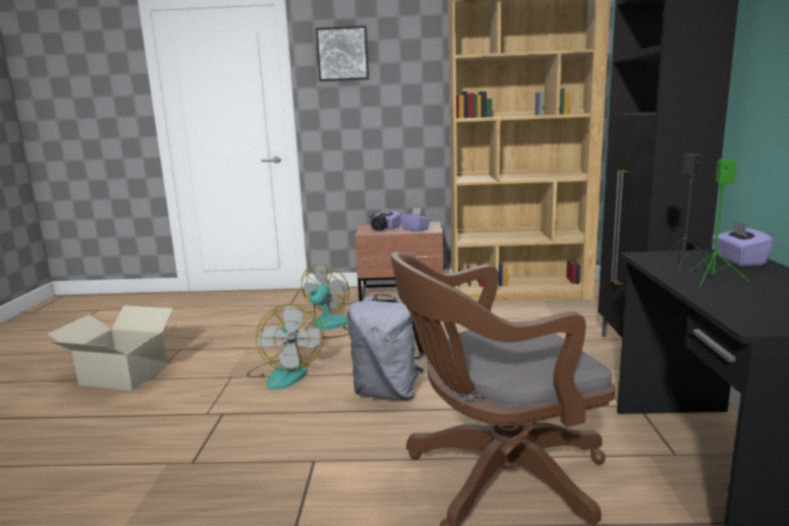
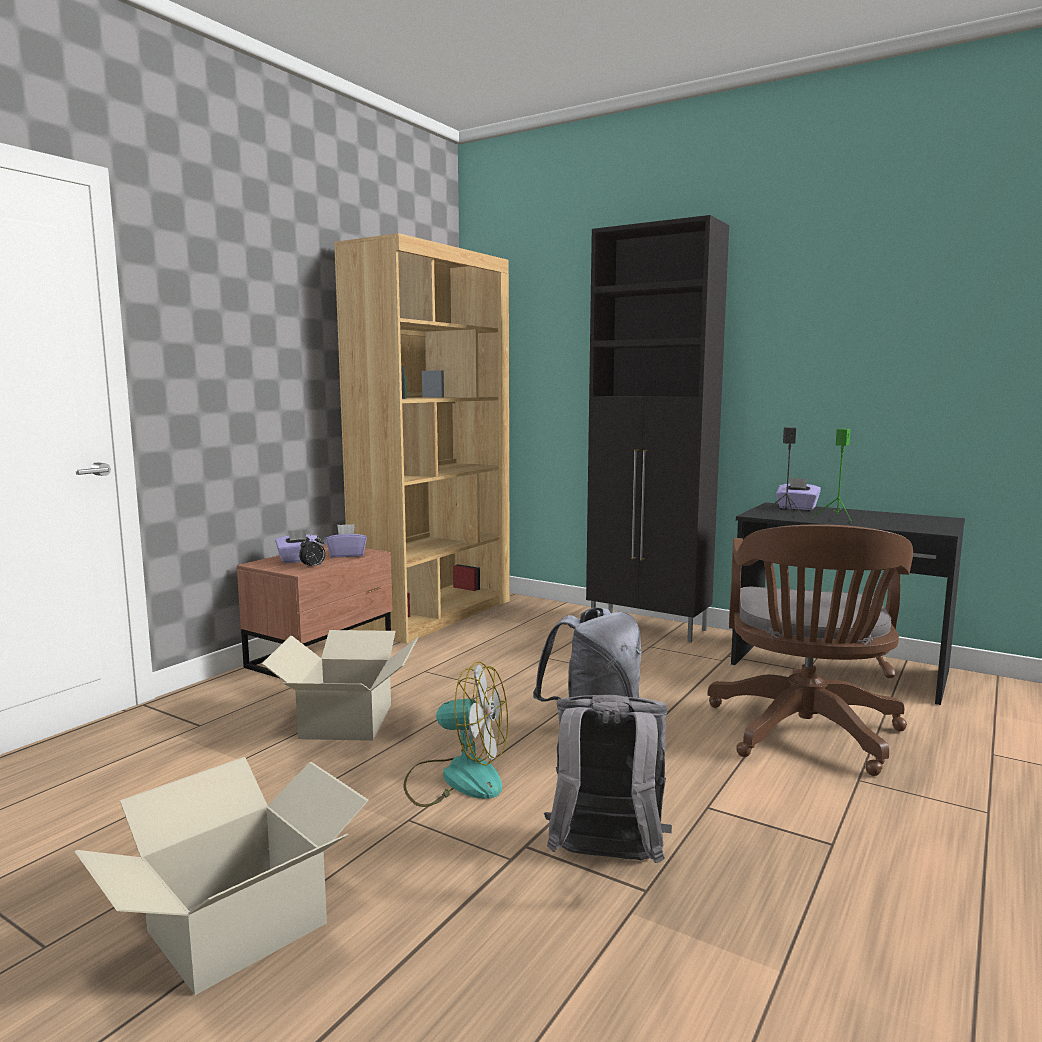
camera: 60 degrees left, 5 degrees down
fan [301,265,350,338] -> cardboard box [262,630,418,741]
picture [316,26,369,81] -> none
none -> grey backpack [544,695,672,863]

